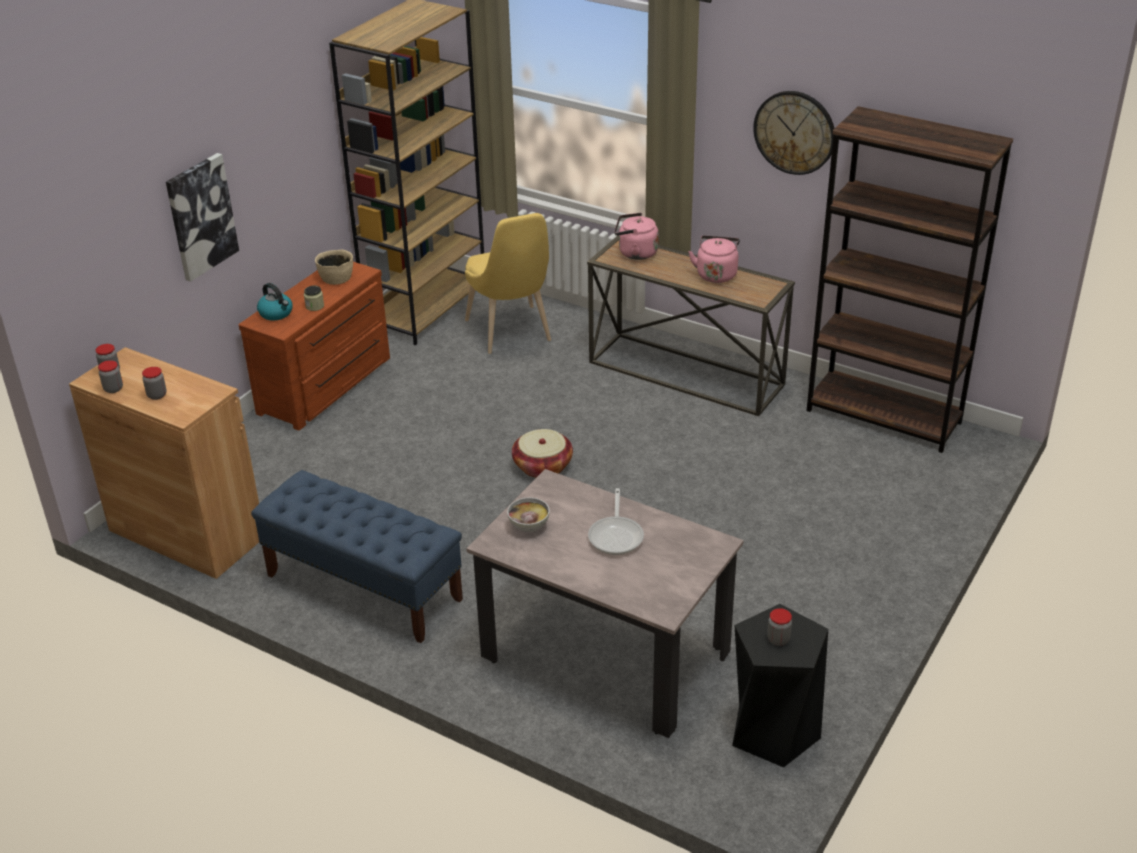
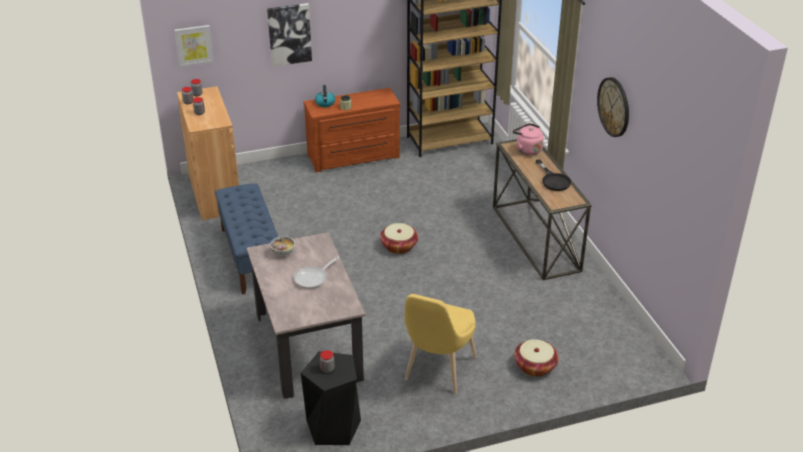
camera: 40 degrees right, 0 degrees up
beige bowl [315,250,353,285] -> none
yellow chair [465,213,551,354] -> yellow chair moved to [404,294,477,394]
pink kettle [688,236,740,283] -> black frying pan [536,159,571,191]
brown bookcase [807,106,1013,453] -> none
none -> picture [175,25,214,67]
none -> basket [514,339,559,377]

